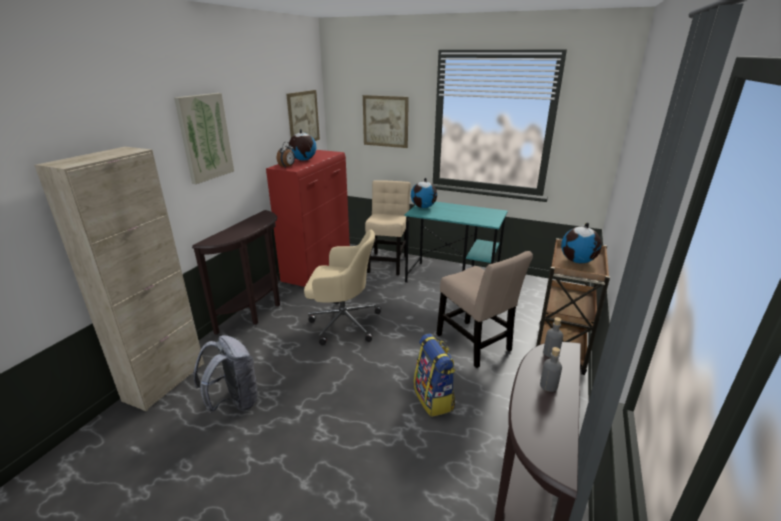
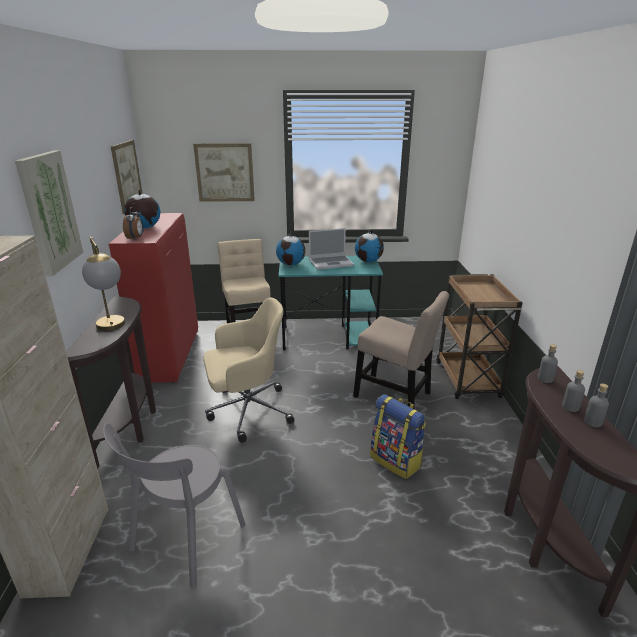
camera: 25 degrees left, 0 degrees up
grey backpack [193,335,258,413] -> grey chair [103,423,245,588]
globe [561,223,602,264] -> globe moved to [355,229,384,262]
none -> table lamp [82,237,125,331]
none -> laptop [309,228,354,270]
none -> grey bottle [584,383,609,427]

